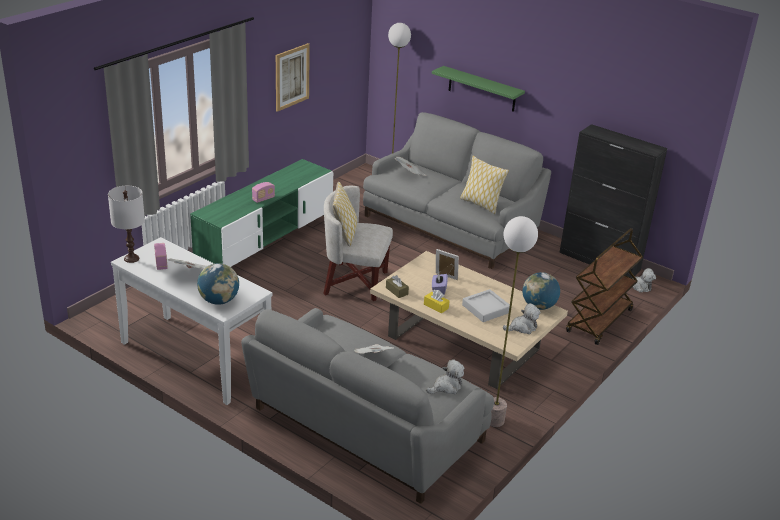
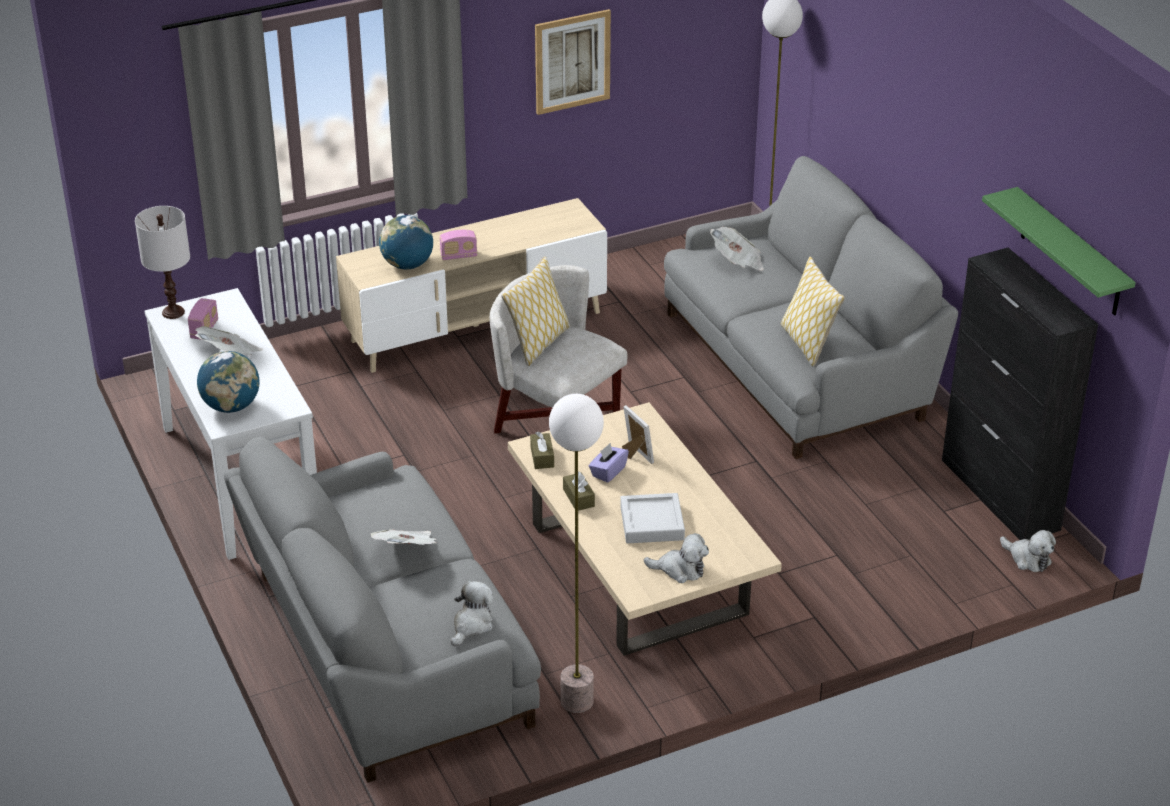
camera: 30 degrees right, 5 degrees up
green tv stand [190,159,333,267] -> beige tv stand [336,198,607,373]
yellow tissue box [424,290,449,313] -> brown tissue box [563,471,595,511]
plush toy [426,359,465,394] -> plush toy turned 60 degrees counterclockwise [450,581,493,646]
green shelf [432,66,525,112] -> green shelf moved to [982,187,1136,316]
globe [522,272,560,310] -> globe moved to [379,215,433,269]
brown cart [566,228,643,345] -> none

